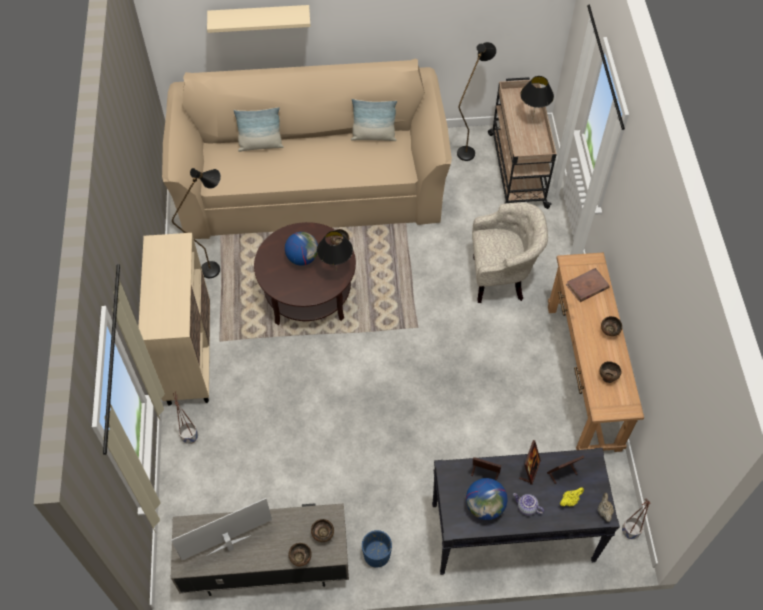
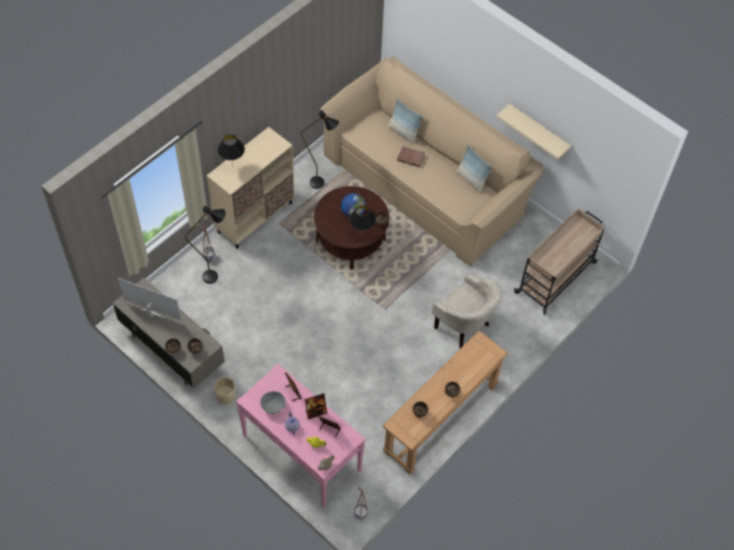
camera: 45 degrees right, 0 degrees up
beige shelf [207,5,311,33] -> beige shelf moved to [497,104,571,160]
blue planter [362,530,392,567] -> beige planter [214,377,235,404]
black console table [432,448,620,575] -> pink console table [236,363,366,508]
black floor lamp [457,42,497,161] -> black floor lamp moved to [185,206,226,284]
globe [466,478,508,520] -> grey bowl [260,391,286,414]
black table lamp [520,76,554,120] -> black table lamp moved to [217,135,245,164]
brown book [566,268,610,302] -> brown book moved to [397,146,425,167]

